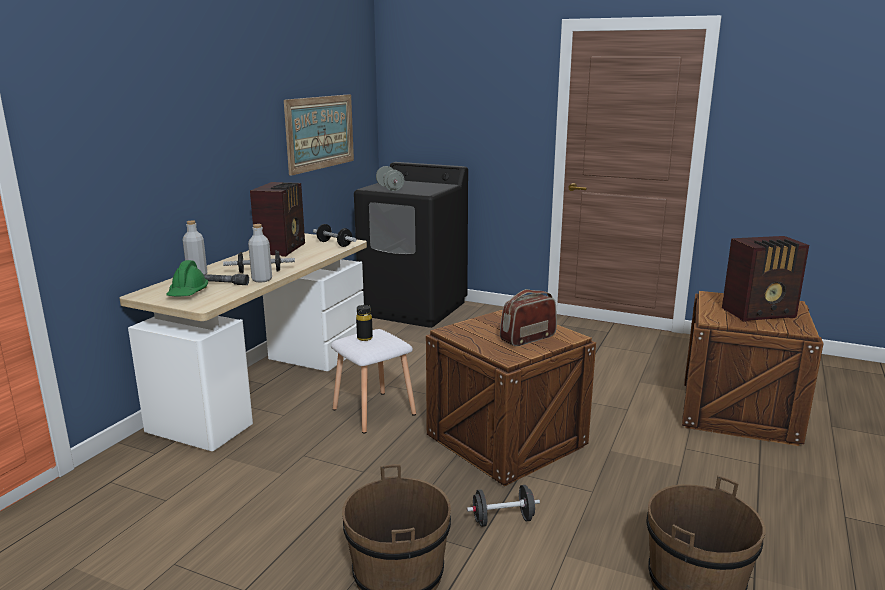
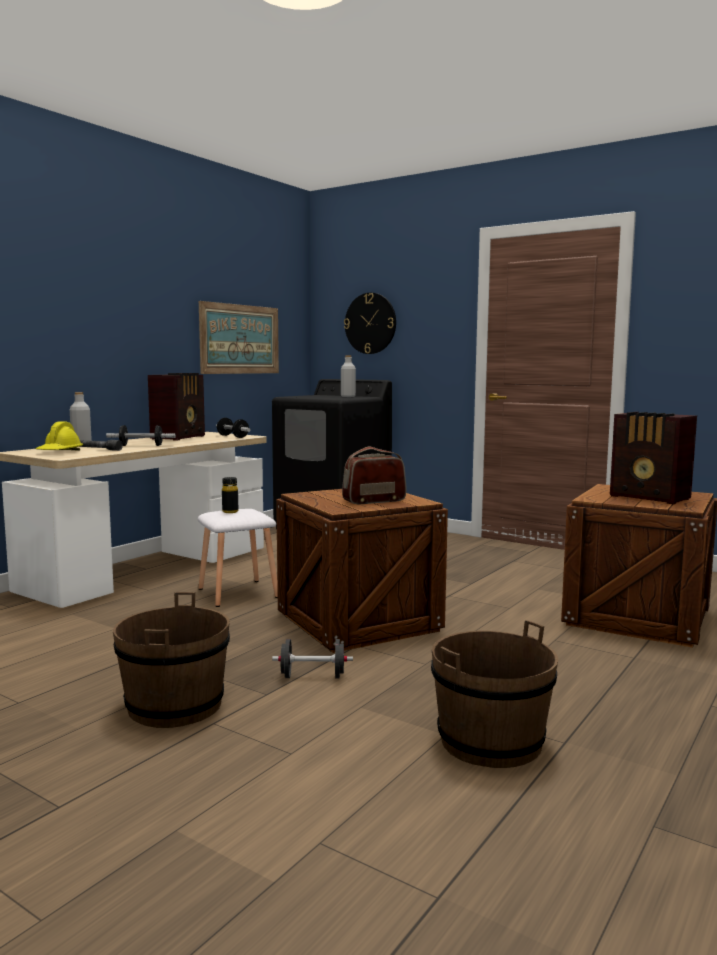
camera: 10 degrees right, 10 degrees down
green hard hat [166,260,208,296] -> yellow hard hat [36,421,83,451]
grey bottle [248,224,272,282] -> grey bottle moved to [341,355,356,397]
grey dumbbell [376,166,404,191] -> none
radio [722,236,809,322] -> radio turned 45 degrees clockwise [610,412,697,505]
none -> wall clock [344,293,396,354]

